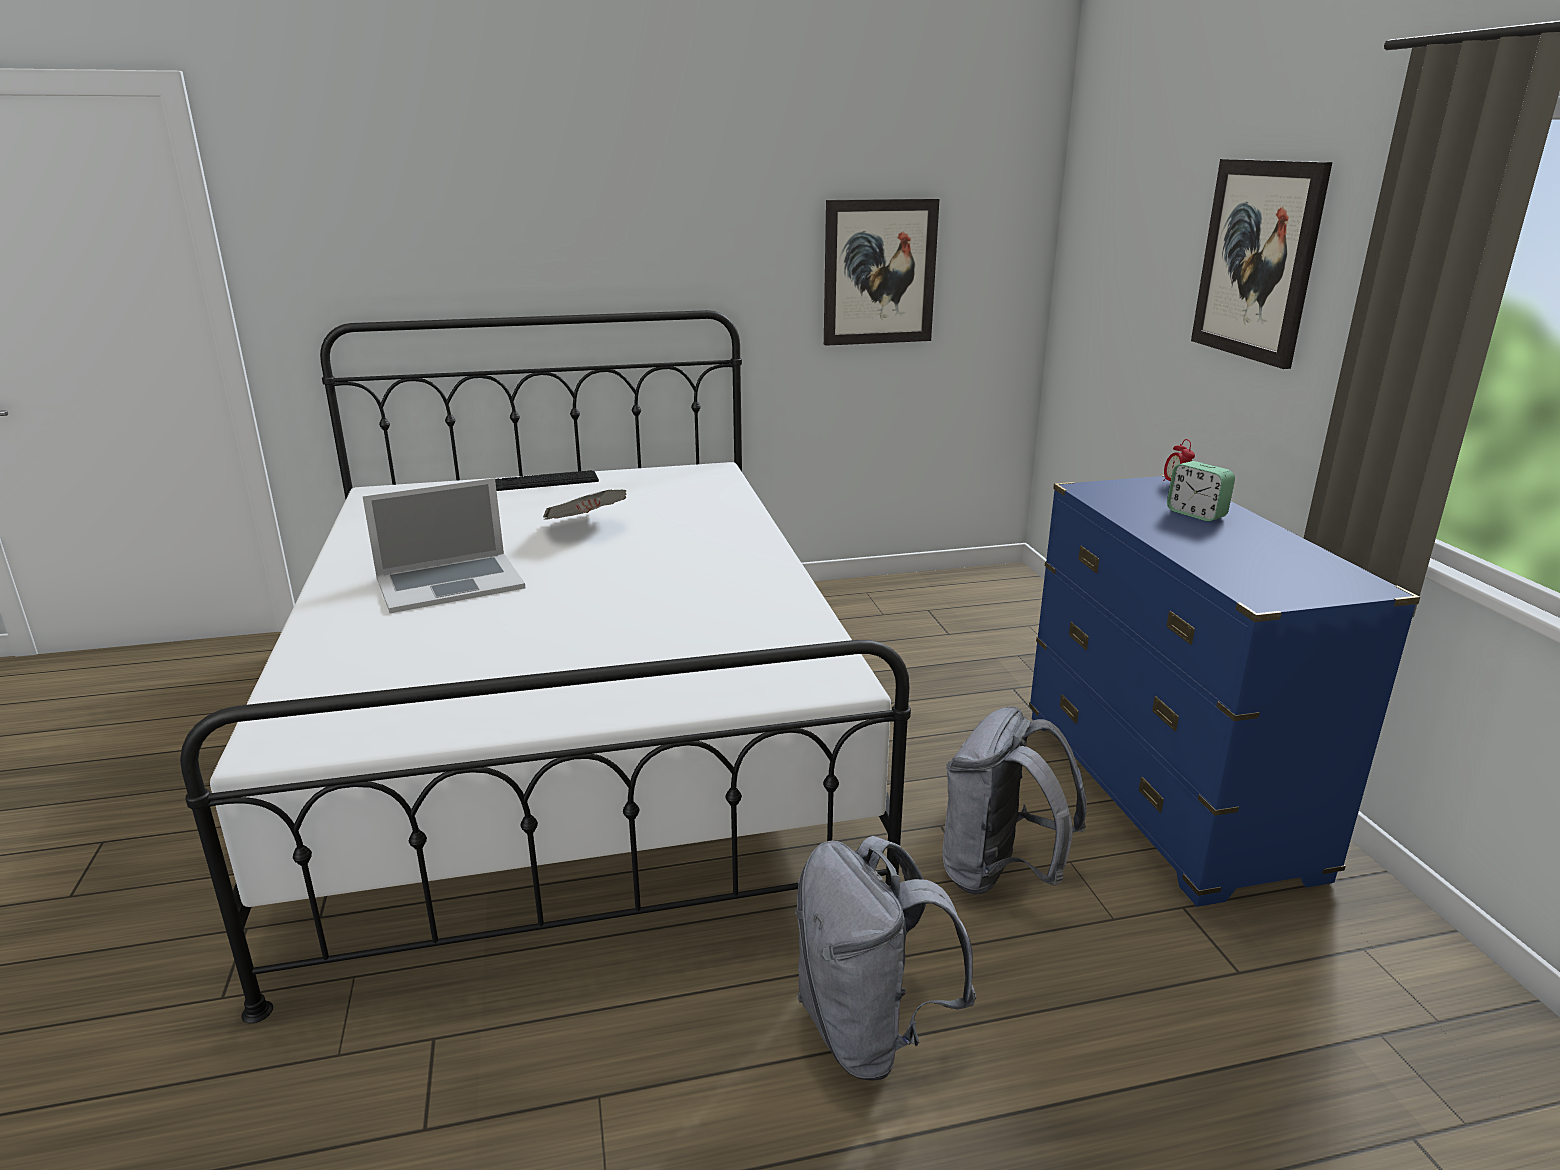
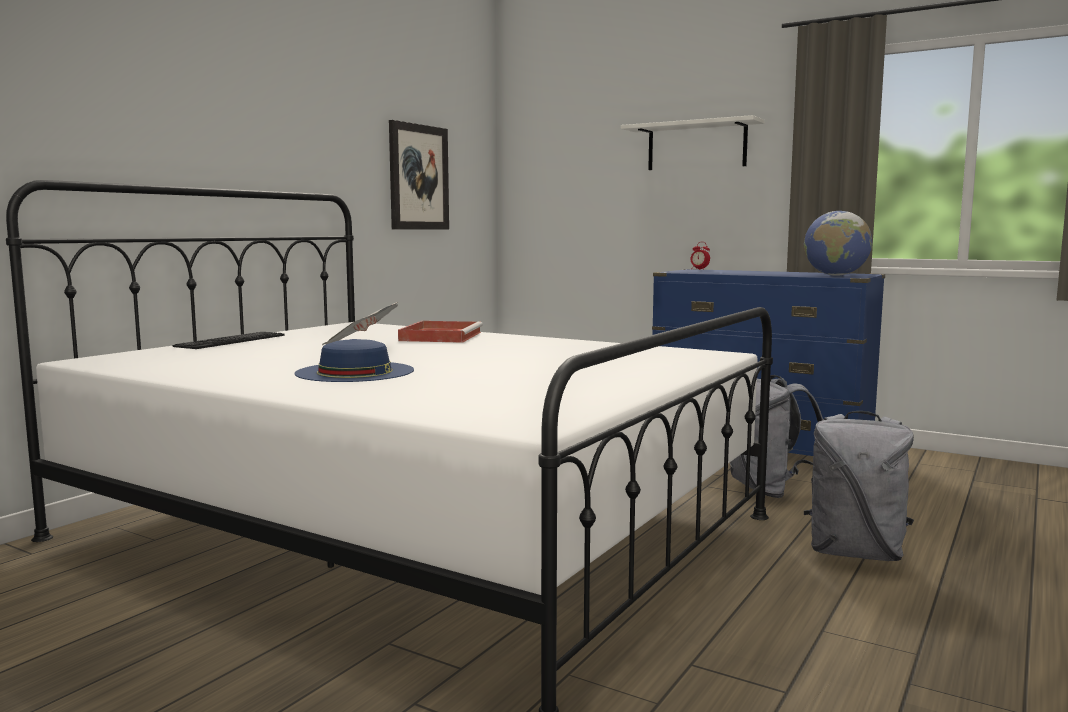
camera: 45 degrees left, 15 degrees down
laptop [362,478,525,613] -> blue hat [294,339,414,382]
alarm clock [1167,461,1235,521] -> none
picture [1191,159,1333,369] -> white shelf [620,115,765,170]
none -> red tray [398,321,483,343]
none -> globe [804,211,873,276]

